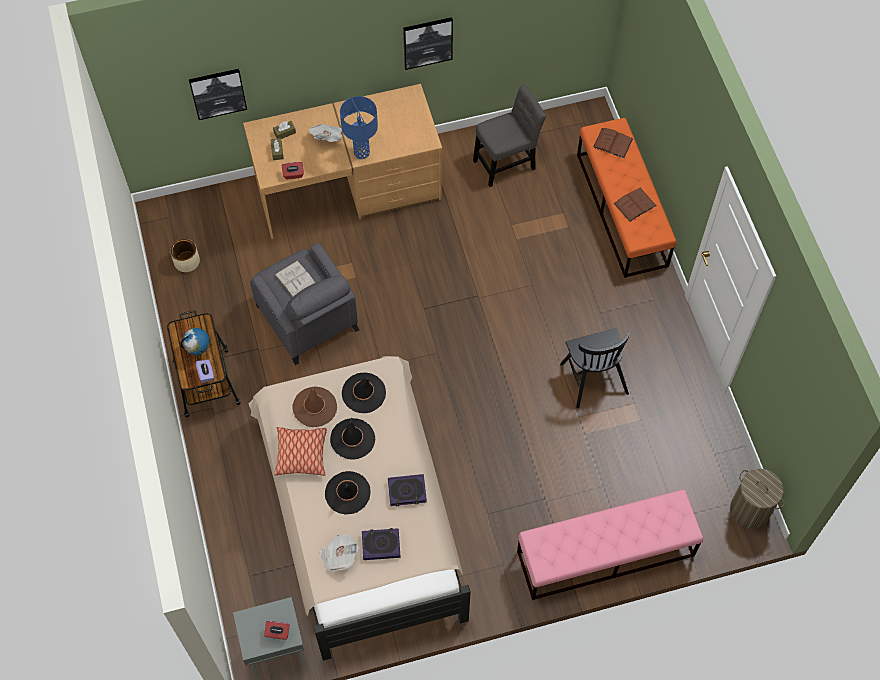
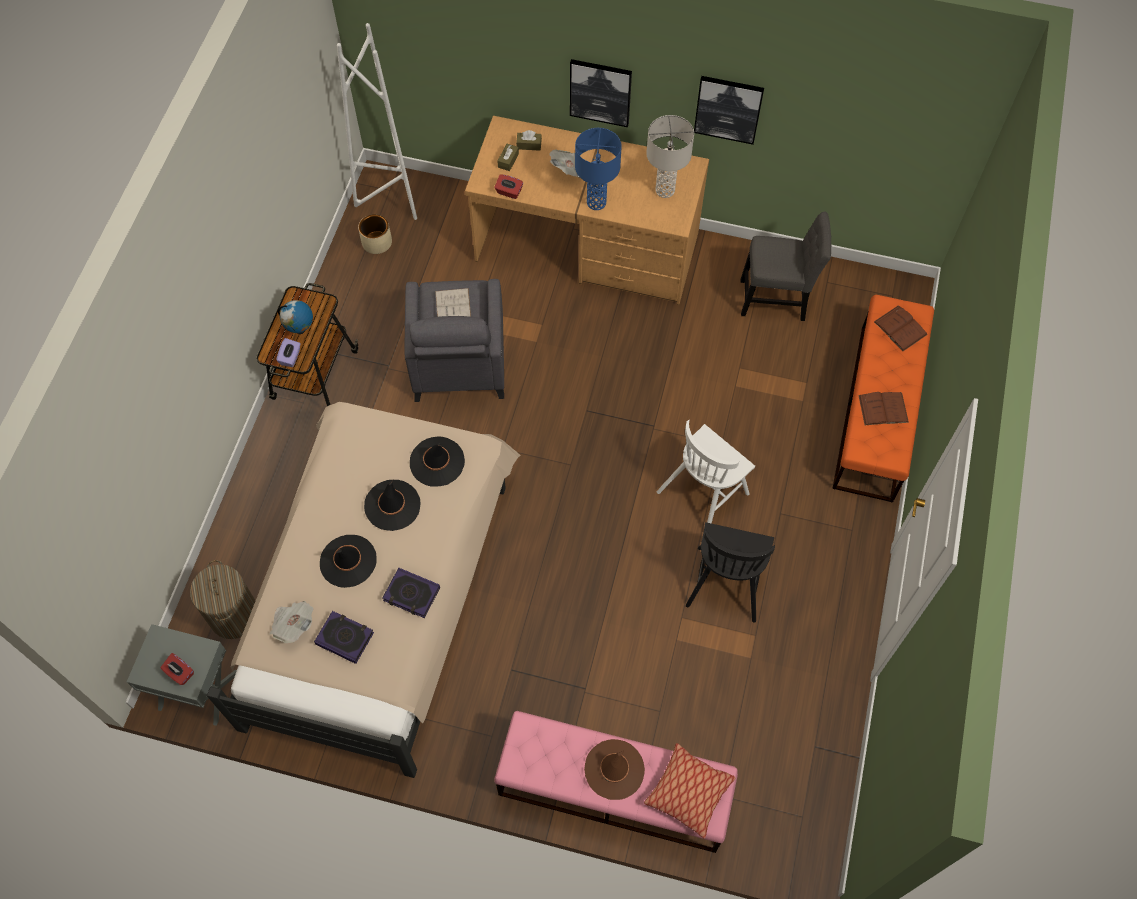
camera: 30 degrees right, 0 degrees up
picture [189,69,247,120] -> picture moved to [570,59,632,127]
pillow [274,427,327,476] -> pillow moved to [644,743,735,839]
brown hat [293,386,337,427] -> brown hat moved to [584,739,645,800]
laundry basket [730,469,784,529] -> laundry basket moved to [190,560,256,639]
none -> white clothes rack [337,23,417,220]
none -> white table lamp [647,115,694,198]
none -> white chair [657,420,755,523]

